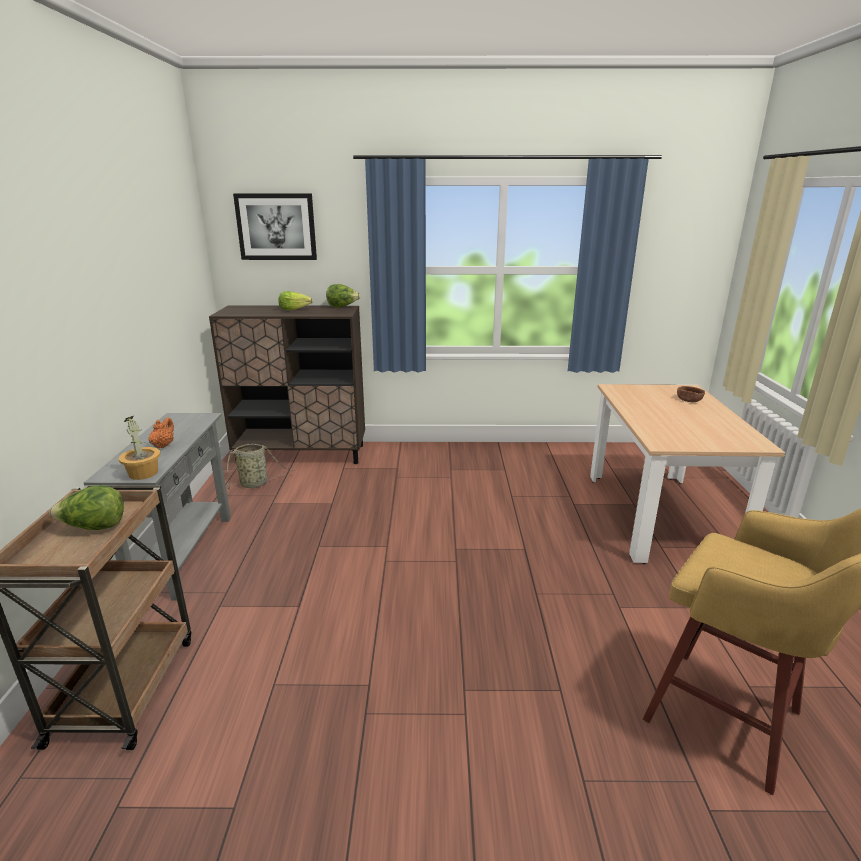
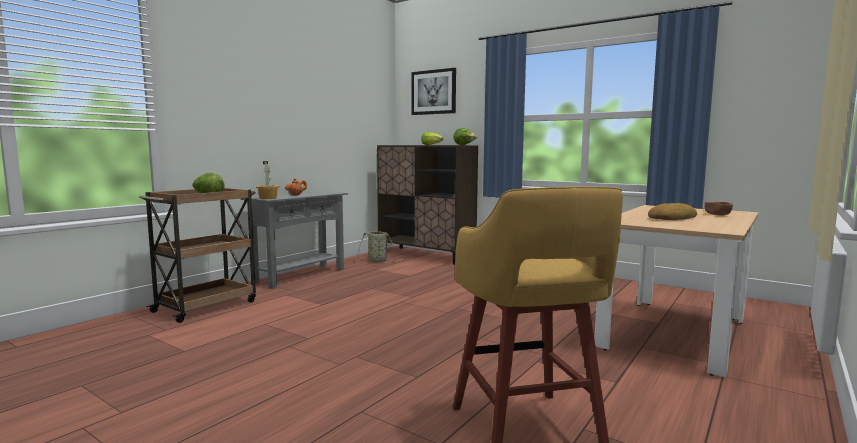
camera: 35 degrees right, 15 degrees down
none -> bread [648,203,697,220]

